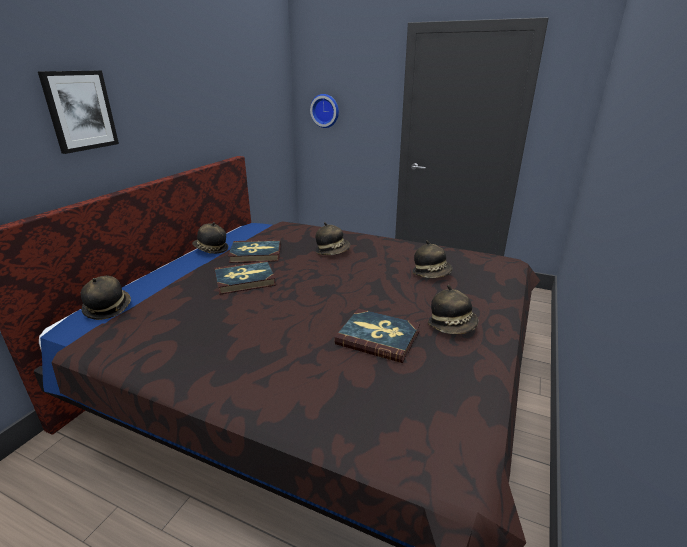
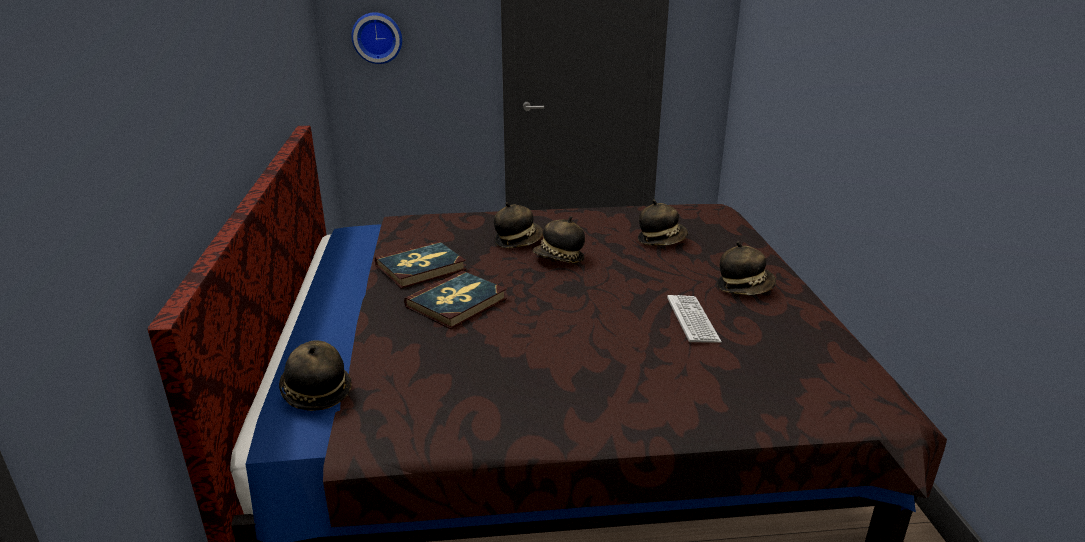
camera: 30 degrees left, 0 degrees up
picture [38,70,119,154] -> none
hat [192,222,228,254] -> hat moved to [533,216,585,263]
book [334,308,420,363] -> keyboard [667,295,722,343]

